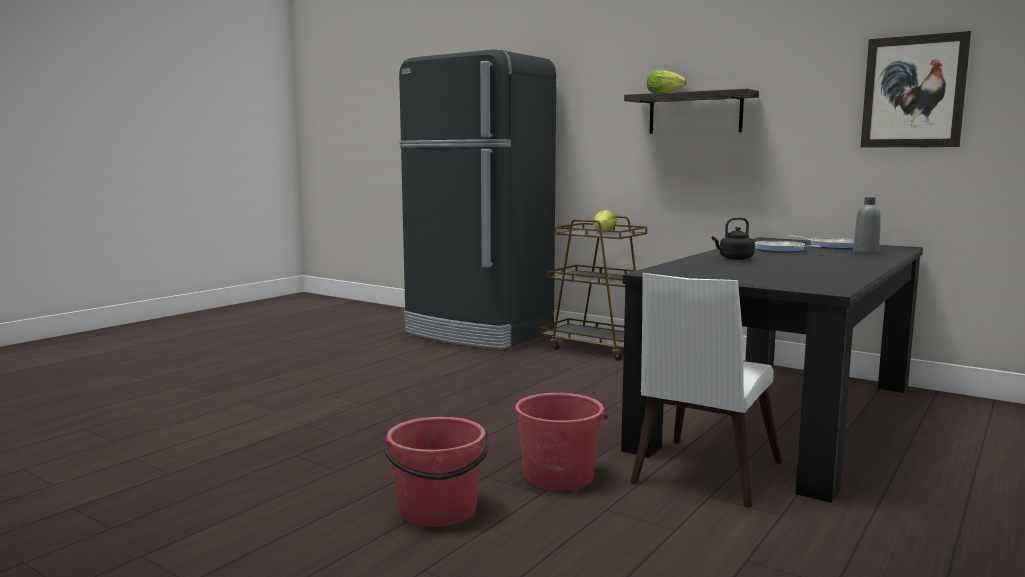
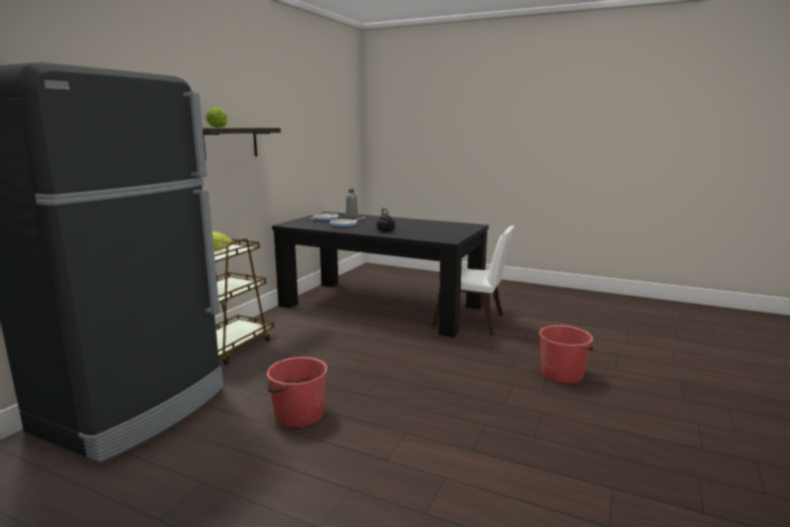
camera: 100 degrees left, 5 degrees up
red bucket [515,393,608,491] -> red bucket moved to [266,357,327,427]
picture [861,31,971,148] -> none

